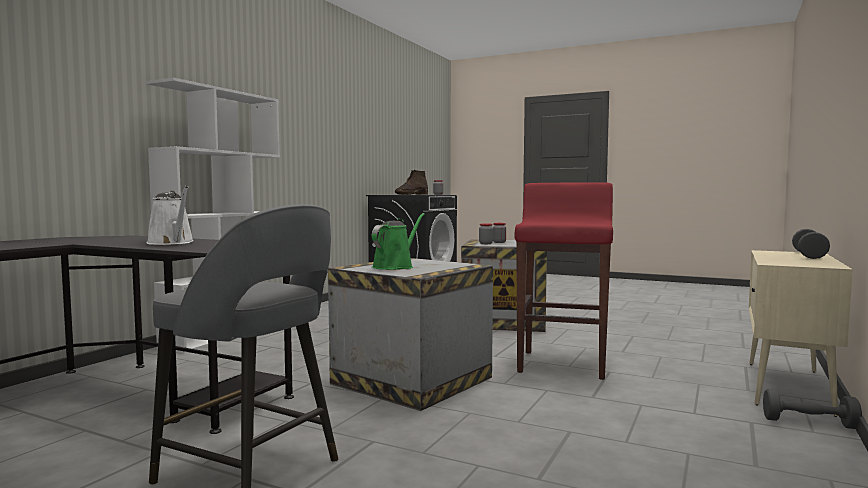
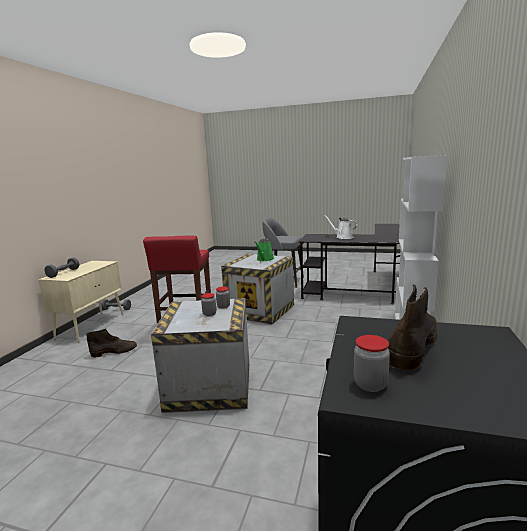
camera: 170 degrees right, 10 degrees up
none -> brown boot [86,328,137,357]

